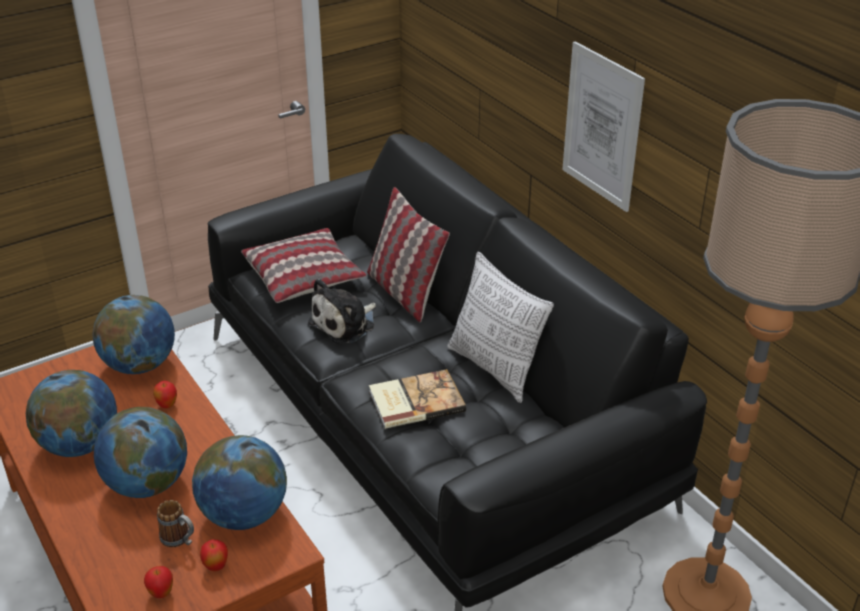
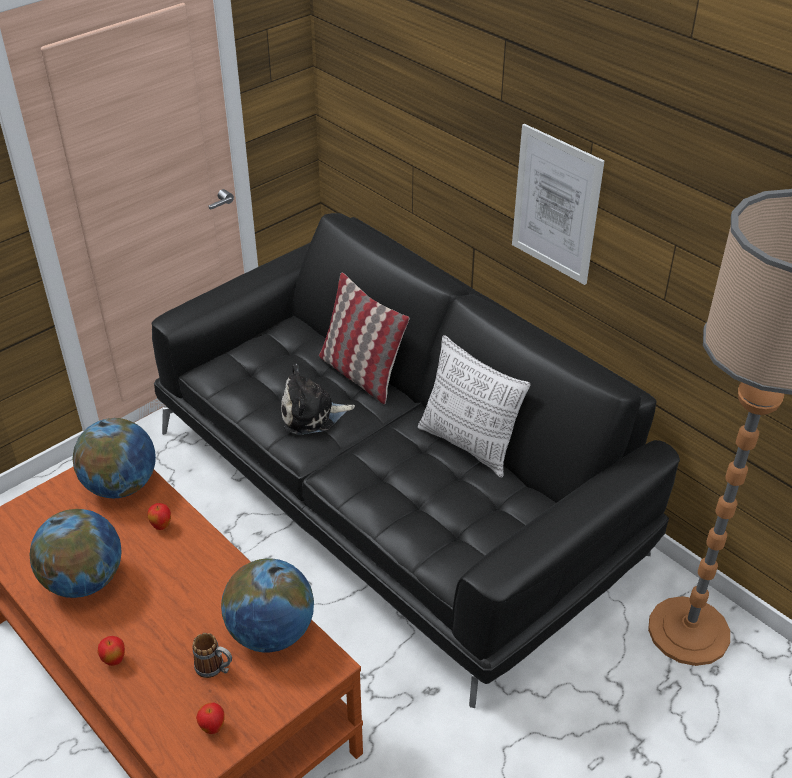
camera: 10 degrees left, 5 degrees up
globe [94,407,187,498] -> none
apple [200,539,228,571] -> apple moved to [97,636,125,666]
pillow [241,228,366,303] -> none
plush toy [308,279,376,344] -> plush toy turned 45 degrees clockwise [281,364,355,435]
book [369,369,466,429] -> none

